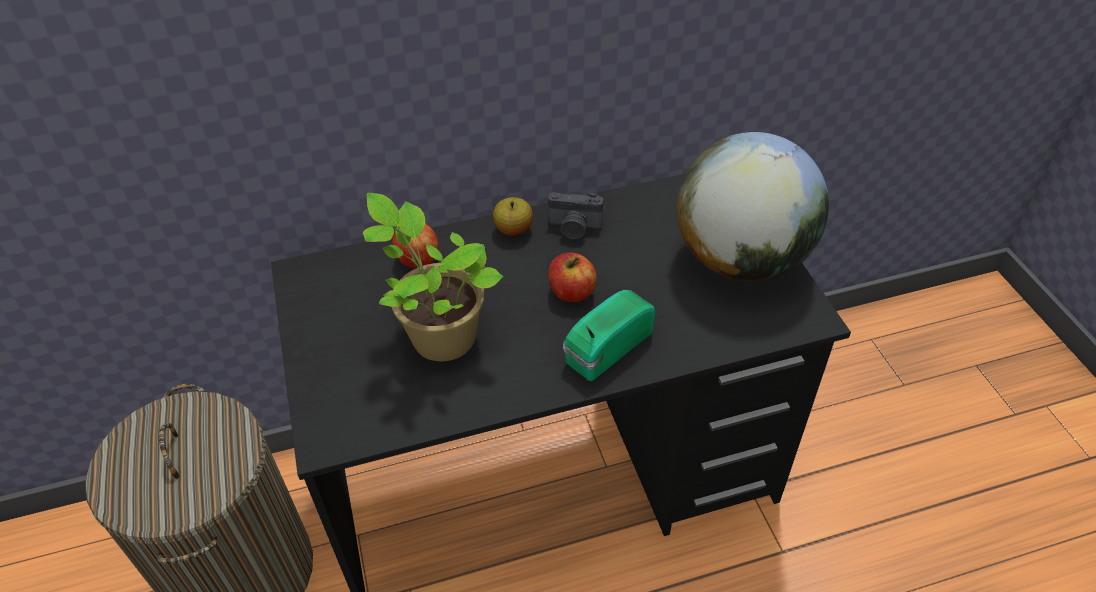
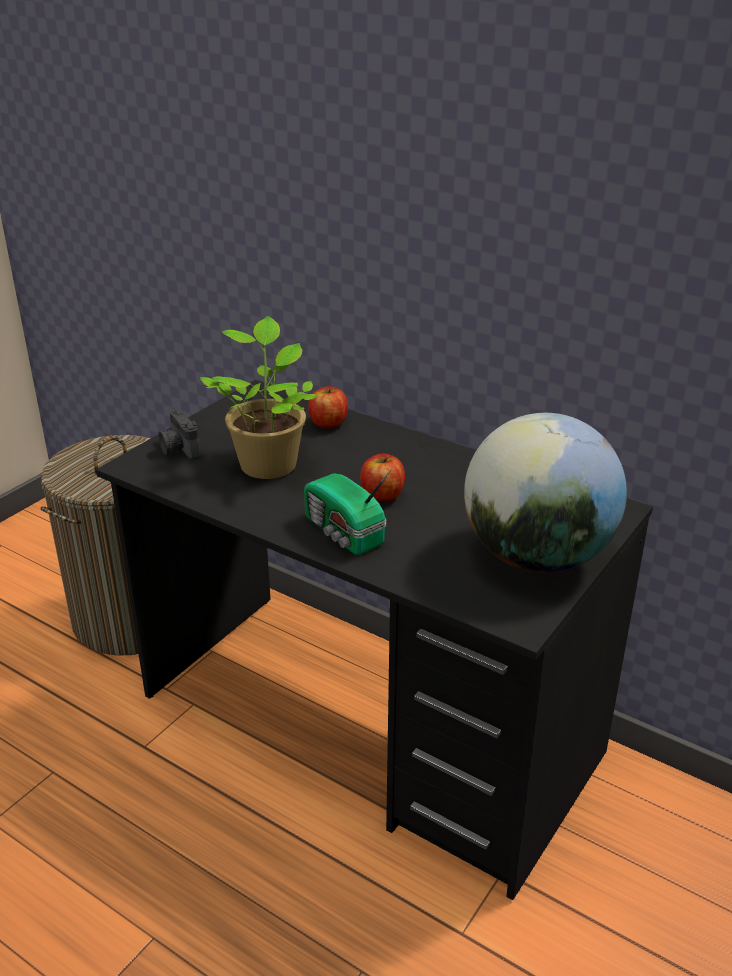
camera: 50 degrees right, 15 degrees down
apple [493,197,533,236] -> none
camera [548,192,603,240] -> camera moved to [158,409,200,460]
radio [563,290,656,381] -> radio turned 135 degrees counterclockwise [304,469,392,555]

